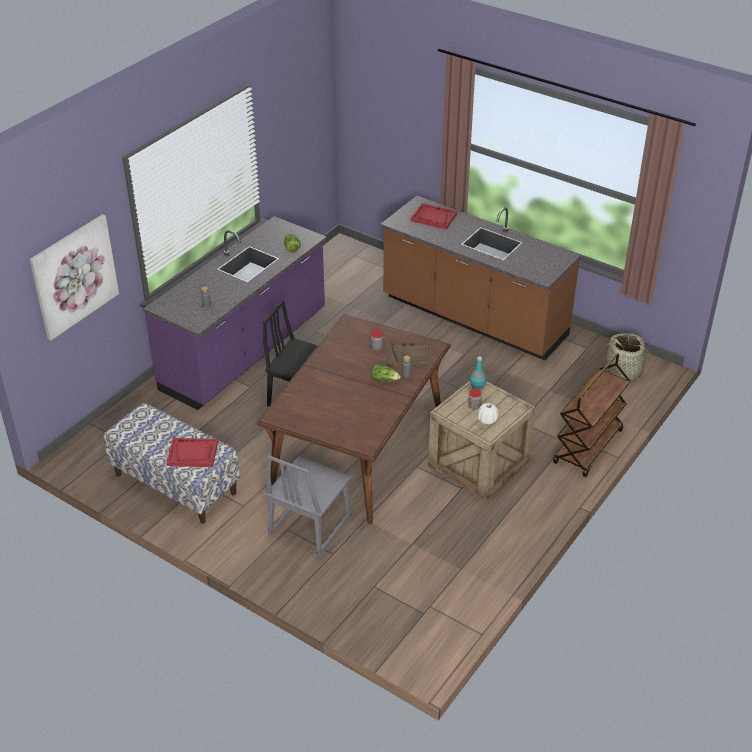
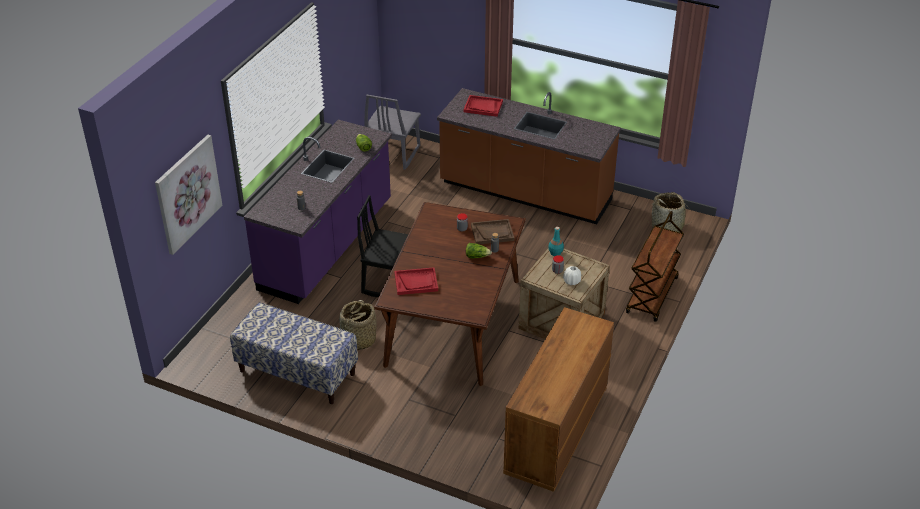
camera: 10 degrees left, 0 degrees up
red tray [167,438,218,467] -> red tray moved to [394,267,438,295]
grey chair [265,455,353,556] -> grey chair moved to [364,95,421,170]
none -> basket [339,300,377,350]
none -> brown dresser [503,307,614,492]

